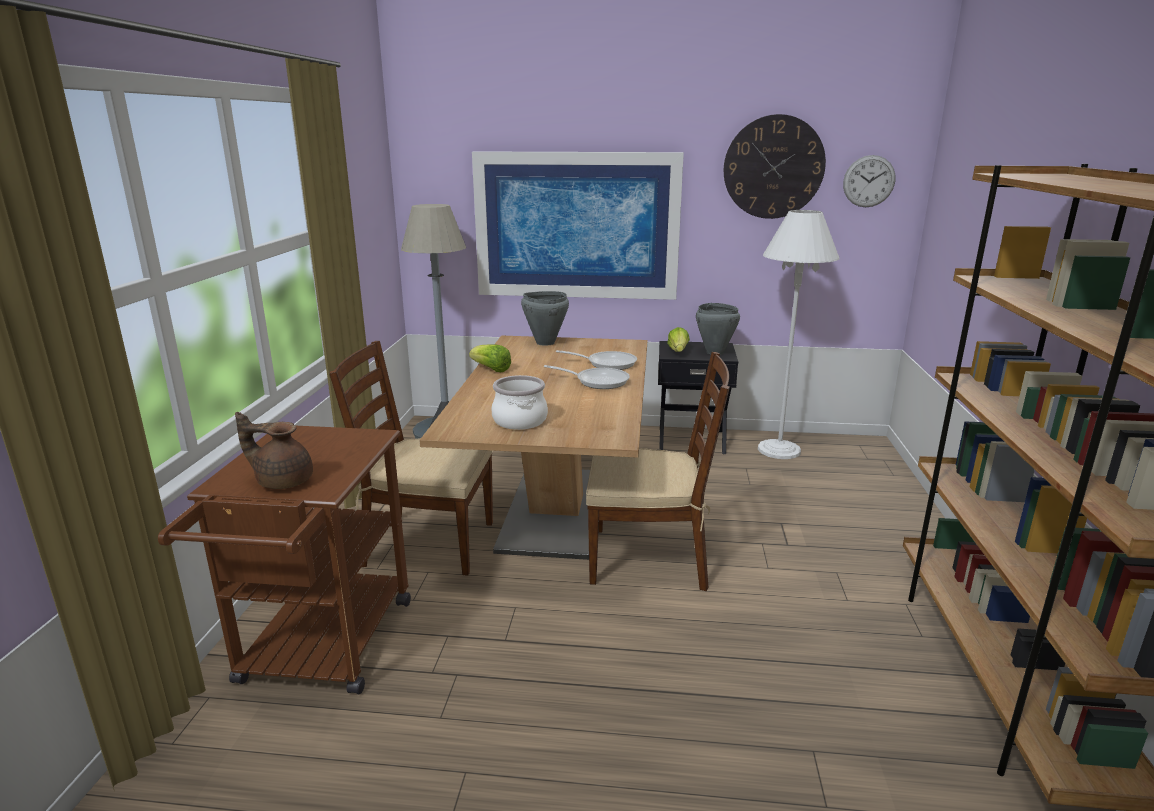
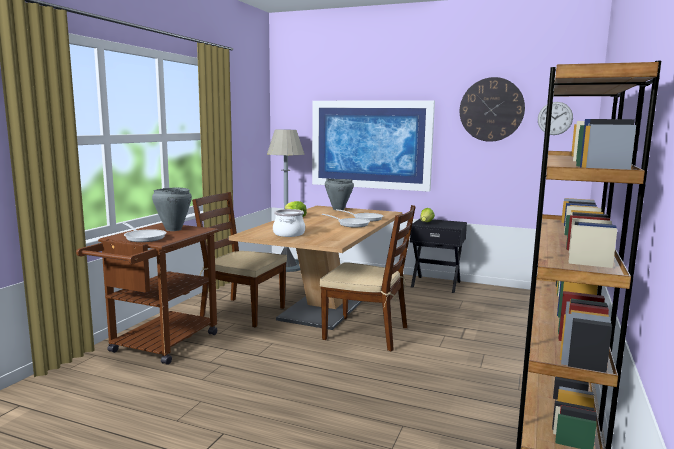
camera: 15 degrees right, 10 degrees down
brown teapot [235,412,313,489] -> frying pan [123,223,166,242]
grey cooking pot [696,303,740,355] -> grey cooking pot moved to [152,187,192,231]
white floor lamp [758,210,840,459] -> none

